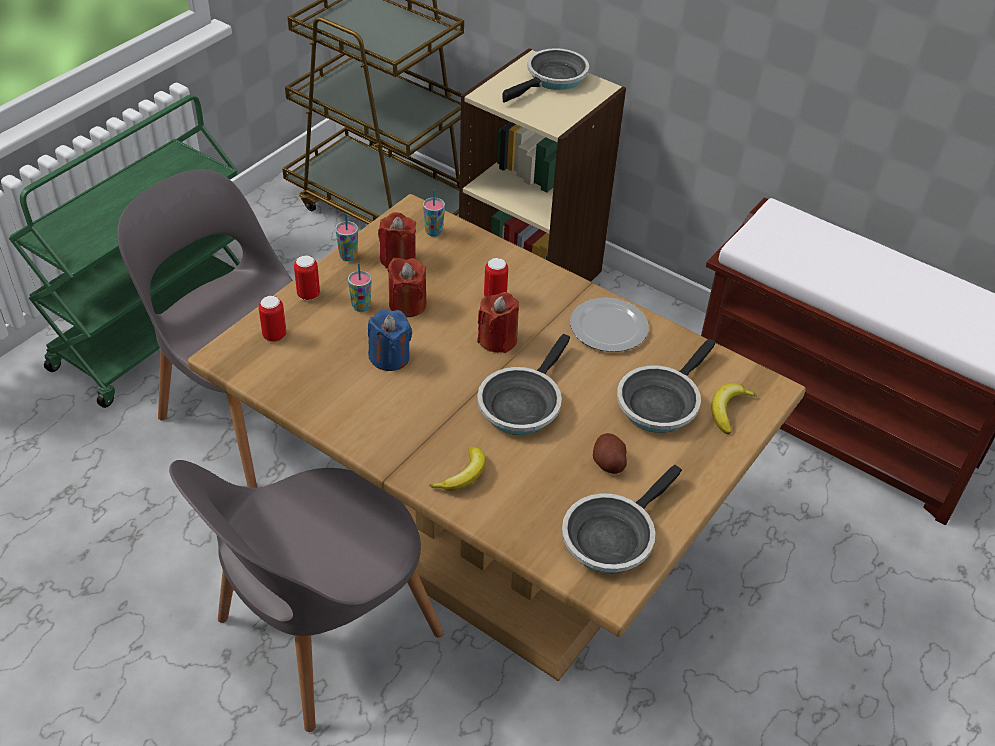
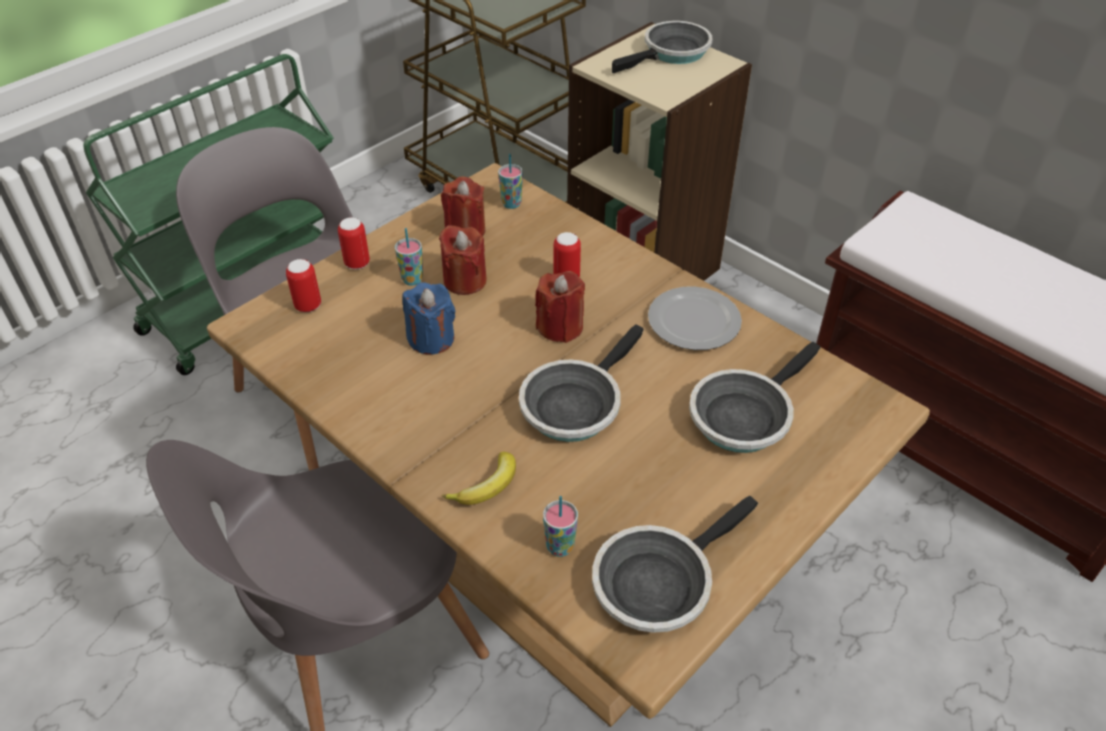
camera: 10 degrees right, 0 degrees up
cup [335,213,358,261] -> cup moved to [543,496,578,557]
potato [593,433,627,474] -> none
banana [712,383,757,434] -> none

